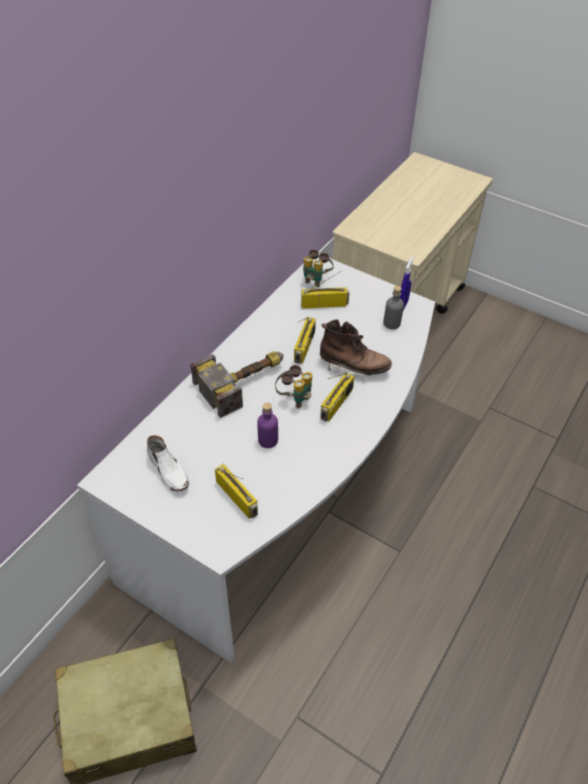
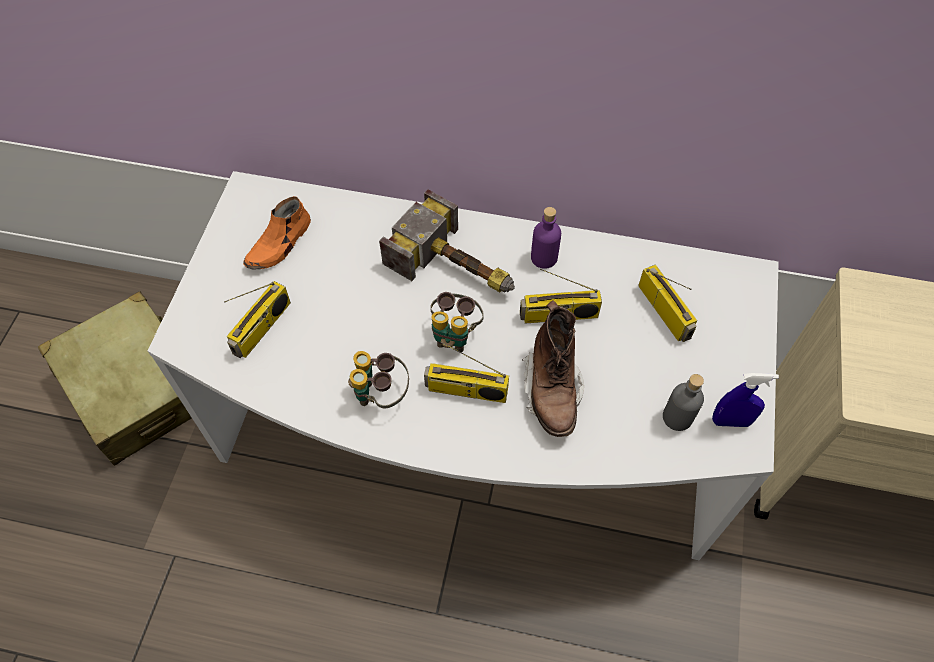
camera: 70 degrees right, 10 degrees up
white shoe [147,435,189,492] -> orange shoe [243,196,311,270]
purple bottle [257,403,278,448] -> purple bottle moved to [531,207,561,269]
binoculars [303,249,334,287] -> binoculars moved to [348,351,409,408]

